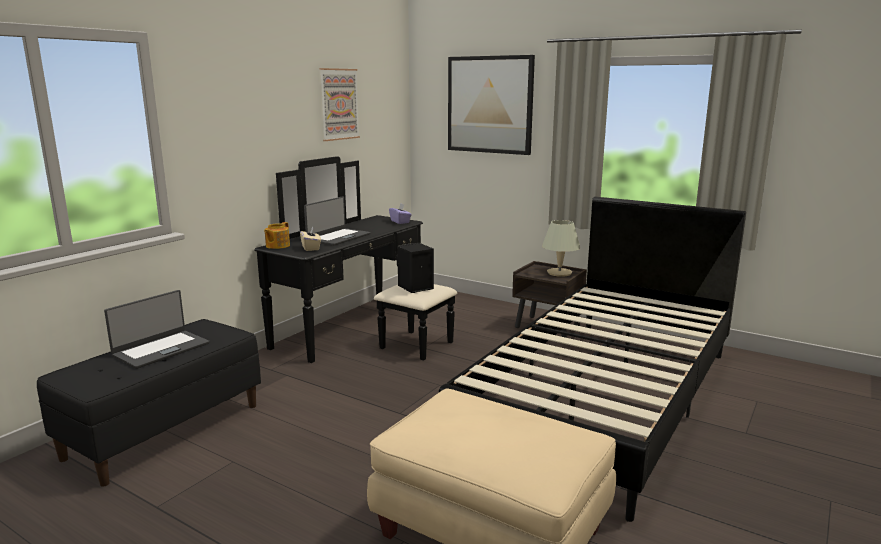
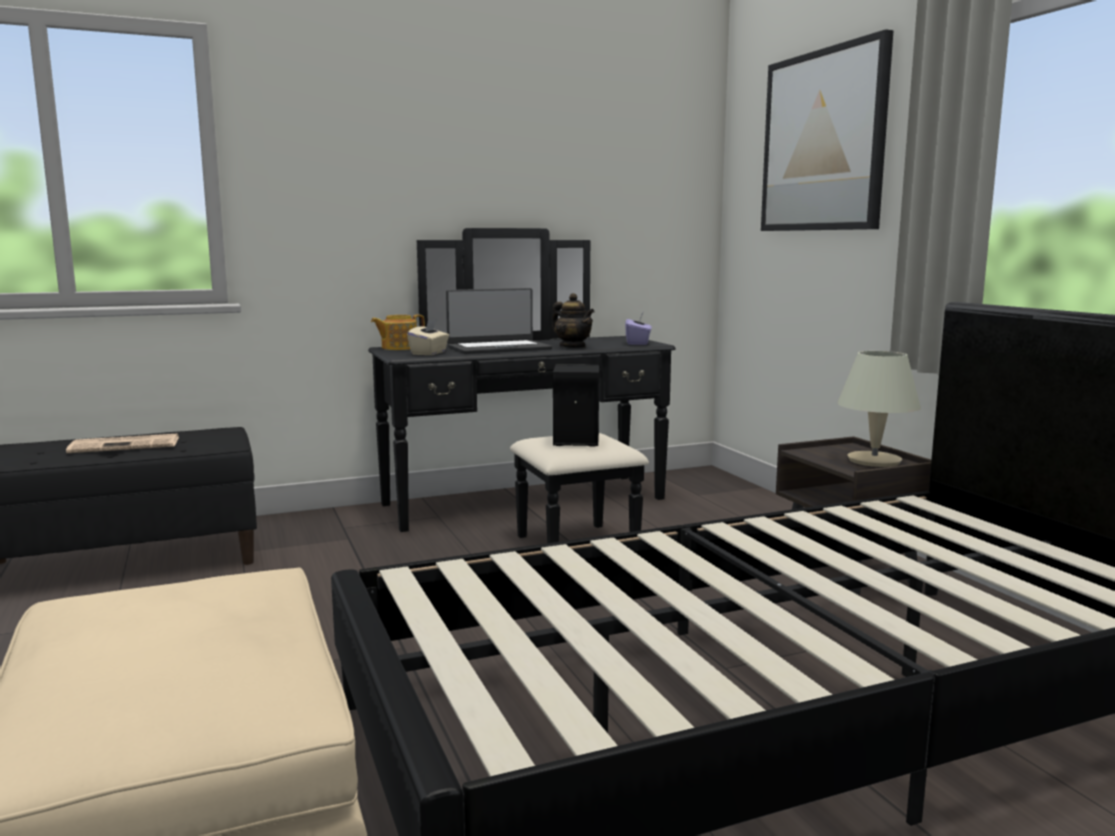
camera: 35 degrees right, 5 degrees down
laptop [104,290,209,369] -> newspaper [66,434,179,453]
picture [319,68,360,141] -> none
none -> teapot [552,293,594,348]

